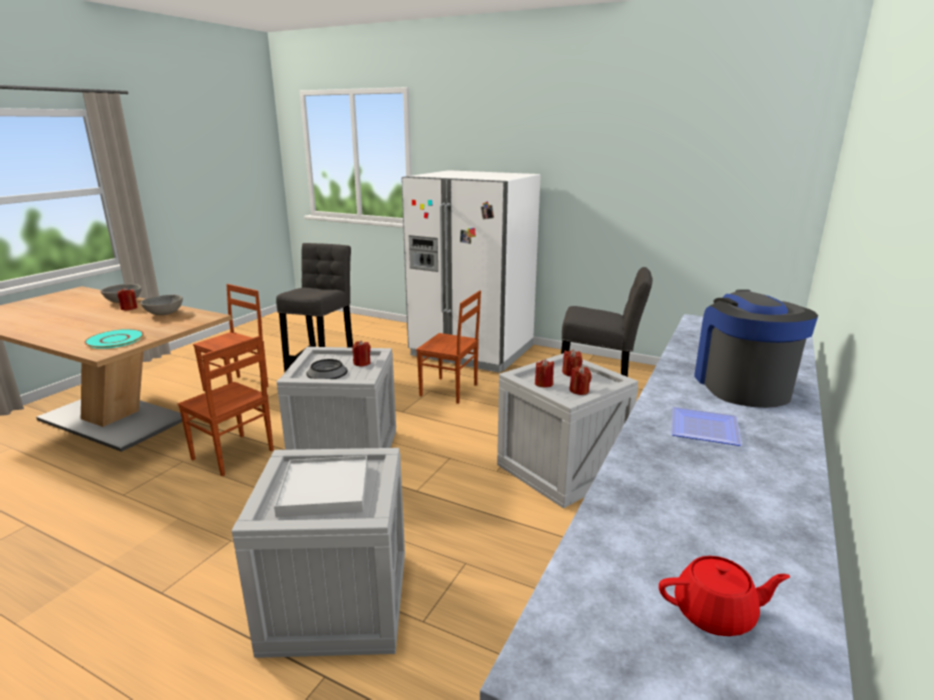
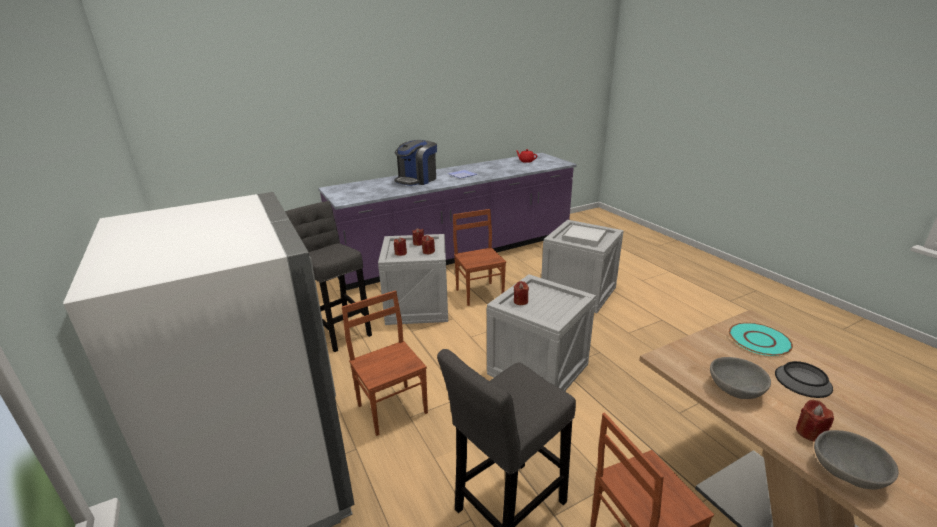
camera: 145 degrees left, 5 degrees up
brown chair [178,336,274,477] -> brown chair moved to [453,209,506,306]
bowl [306,359,348,379] -> bowl moved to [775,361,833,398]

